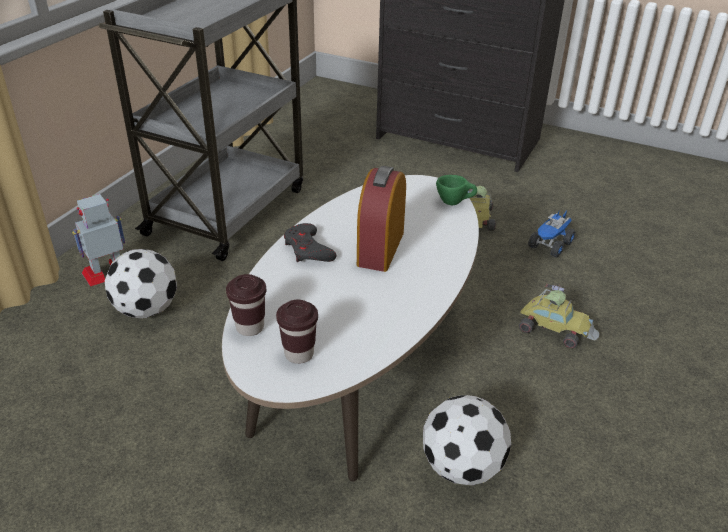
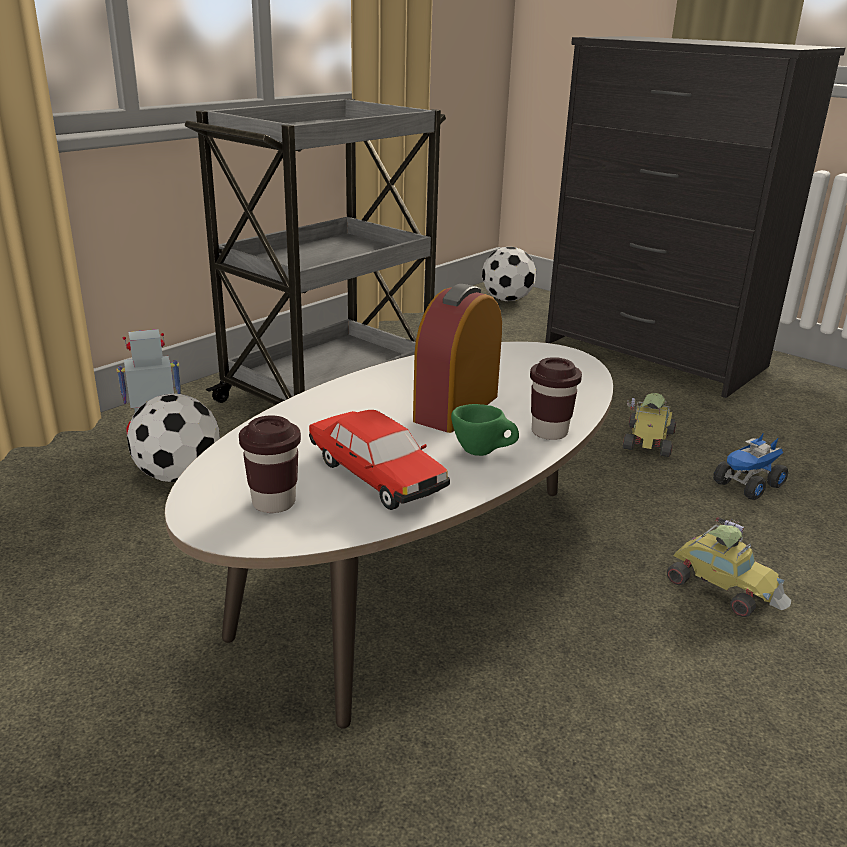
camera: 15 degrees right, 10 degrees down
brown cup [226,274,266,336] -> brown cup moved to [530,357,582,440]
grey game controller [284,223,337,262] -> none
football [423,395,511,485] -> football moved to [482,247,536,301]
green cup [436,175,477,205] -> green cup moved to [451,404,519,456]
none -> toy car [309,410,450,510]

